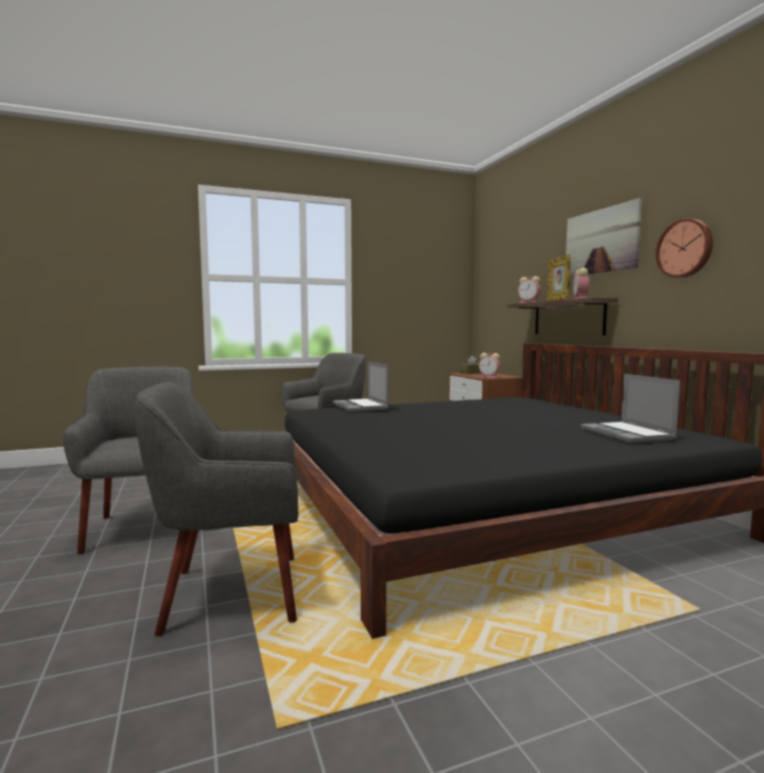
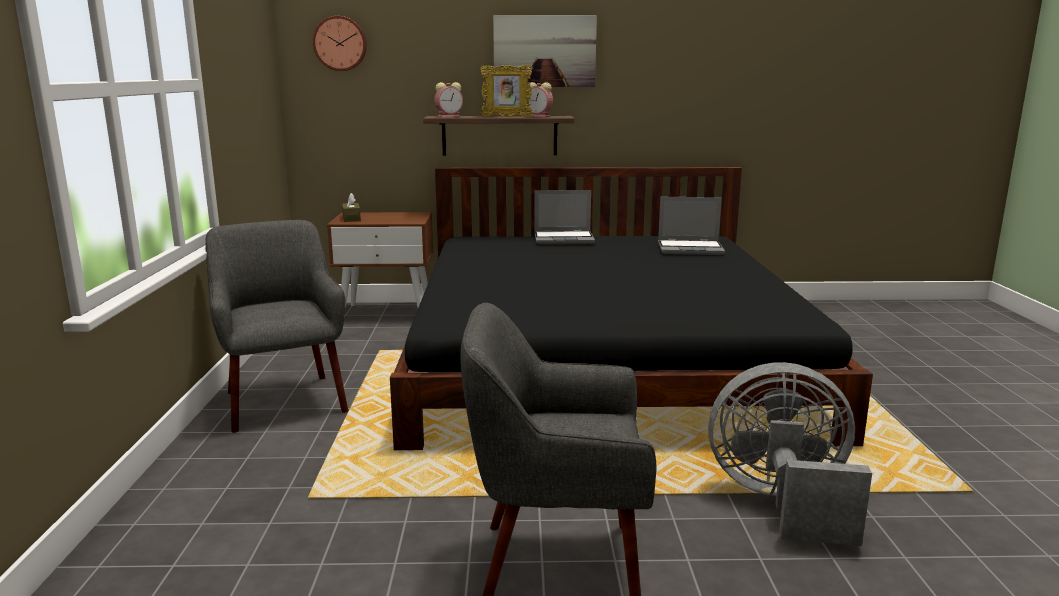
camera: 70 degrees left, 10 degrees up
grey armchair [135,382,298,636] -> grey fan [708,362,872,546]
laptop [333,362,389,412] -> laptop moved to [534,190,595,244]
alarm clock [479,353,500,378] -> none
wall clock [656,219,713,278] -> wall clock moved to [313,16,367,71]

